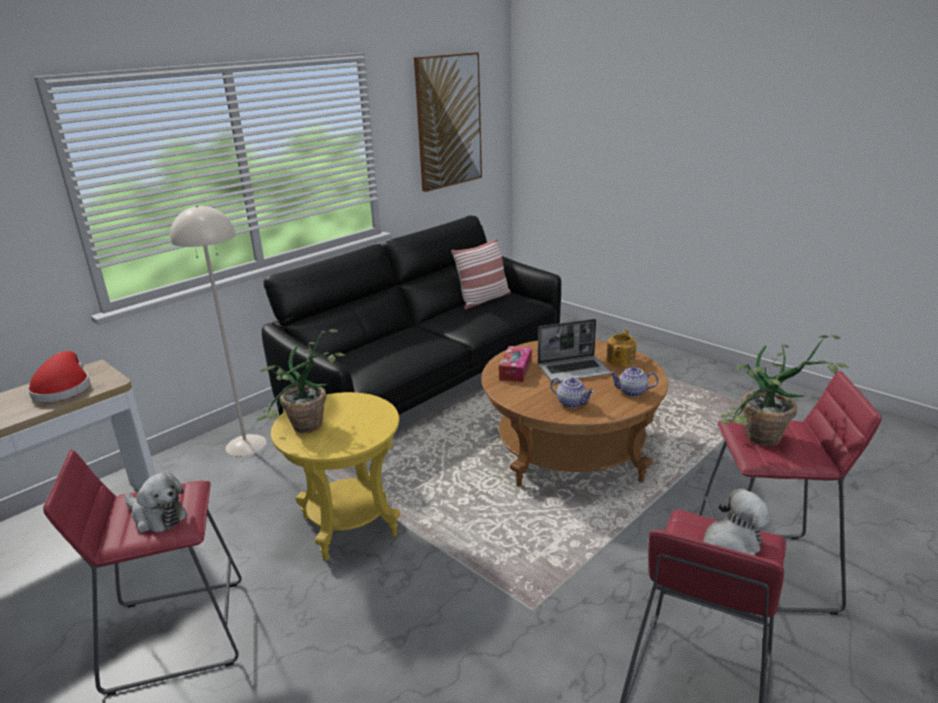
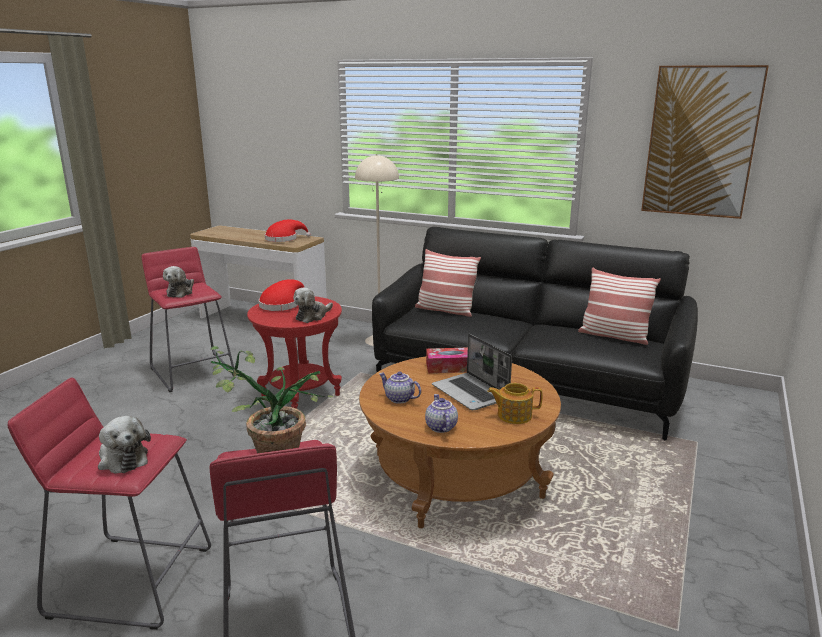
camera: 70 degrees right, 5 degrees down
potted plant [257,329,346,433] -> red hat [259,279,305,311]
yellow side table [271,392,400,561] -> red side table [247,296,342,409]
teapot [550,378,595,408] -> teapot turned 105 degrees clockwise [379,371,421,404]
none -> plush toy [293,288,333,323]
none -> pillow [415,249,481,317]

